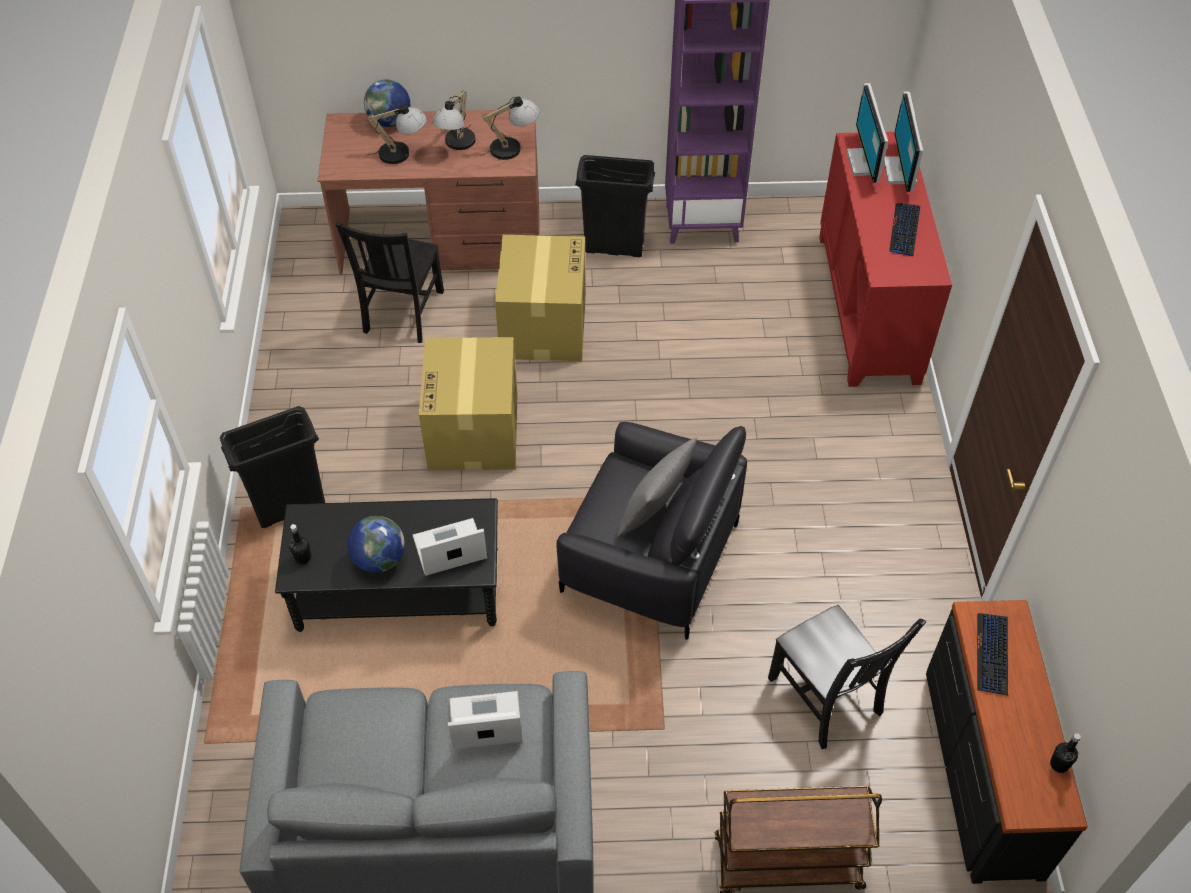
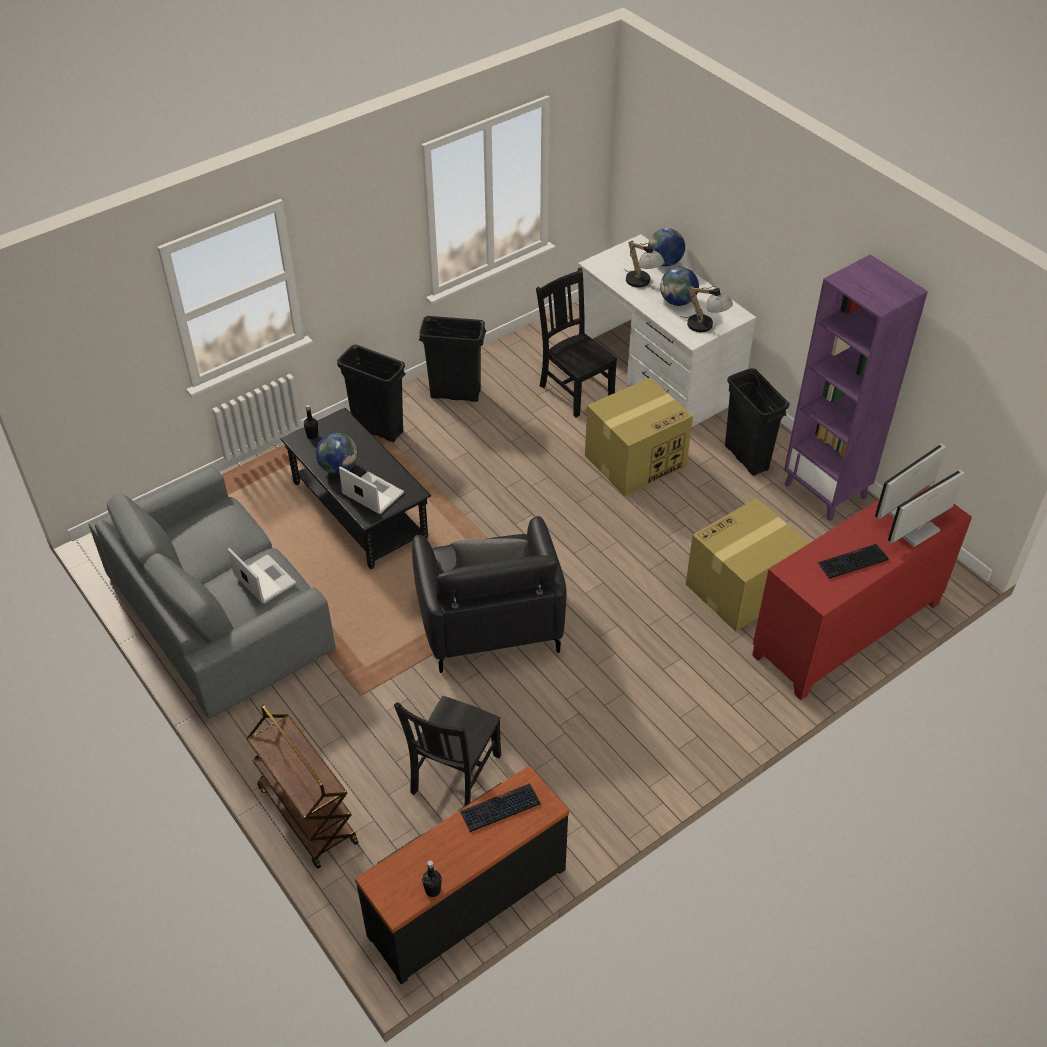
camera: 55 degrees right, 5 degrees down
brown desk [318,110,540,275] -> white desk [578,234,756,427]
black chair [335,222,444,343] -> black chair turned 75 degrees clockwise [536,268,617,418]
cardboard box [419,337,518,470] -> cardboard box moved to [686,498,809,632]
table lamp [432,91,476,150] -> globe [660,267,699,306]
none -> black trash can [419,316,486,402]

